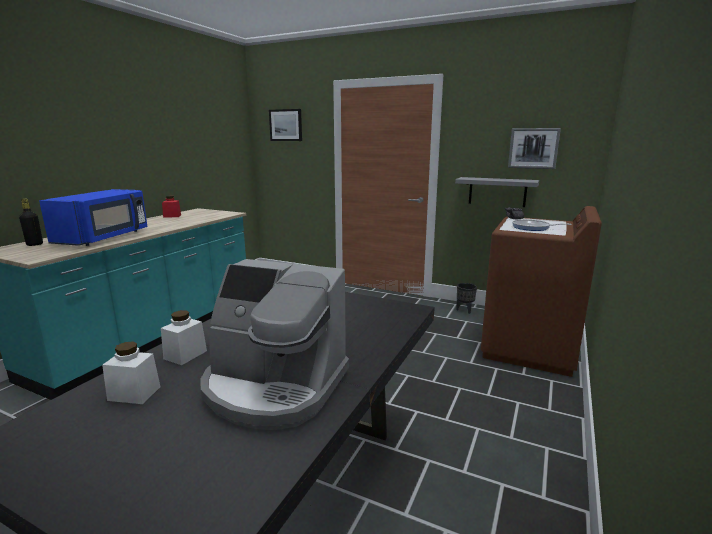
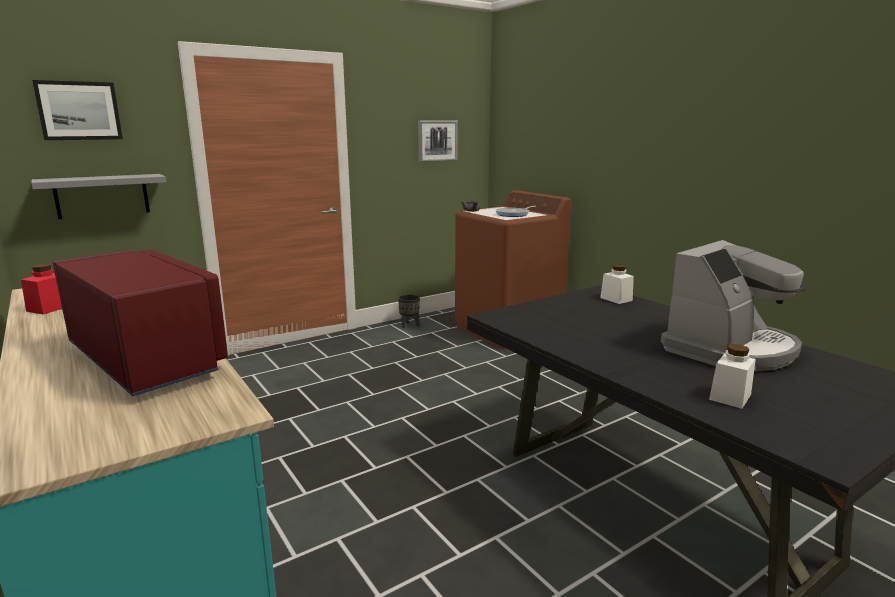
camera: 60 degrees left, 0 degrees up
black bottle [19,199,43,246] -> none
blue microwave [39,189,148,246] -> red microwave [53,249,228,396]
white jar [161,310,207,365] -> white jar moved to [600,264,634,304]
grey shelf [455,177,539,207] -> grey shelf moved to [31,174,166,219]

